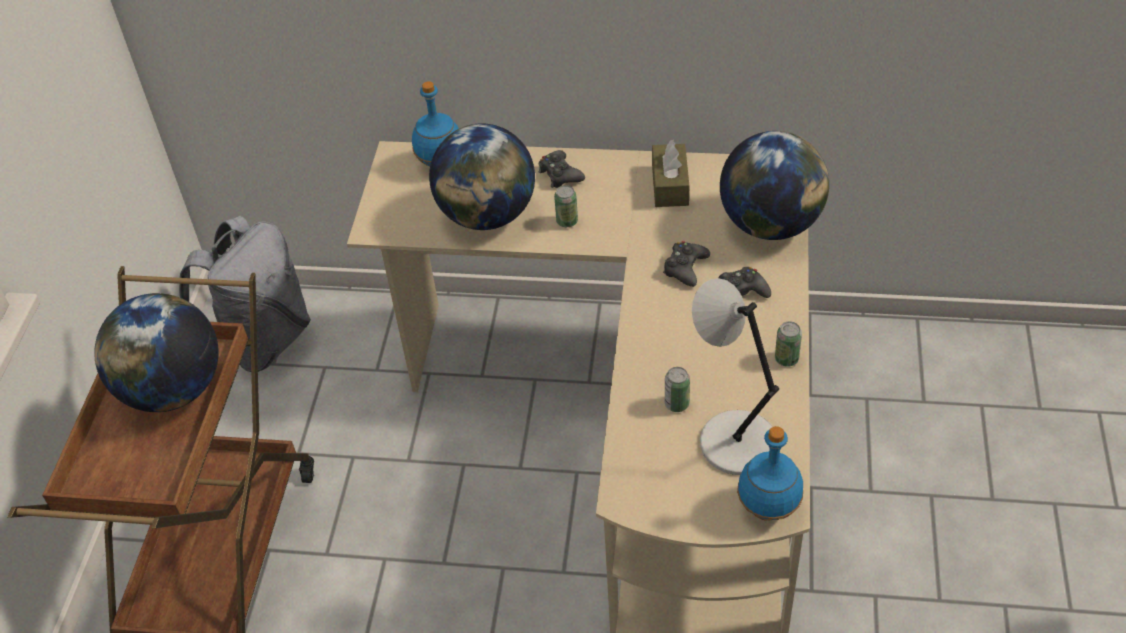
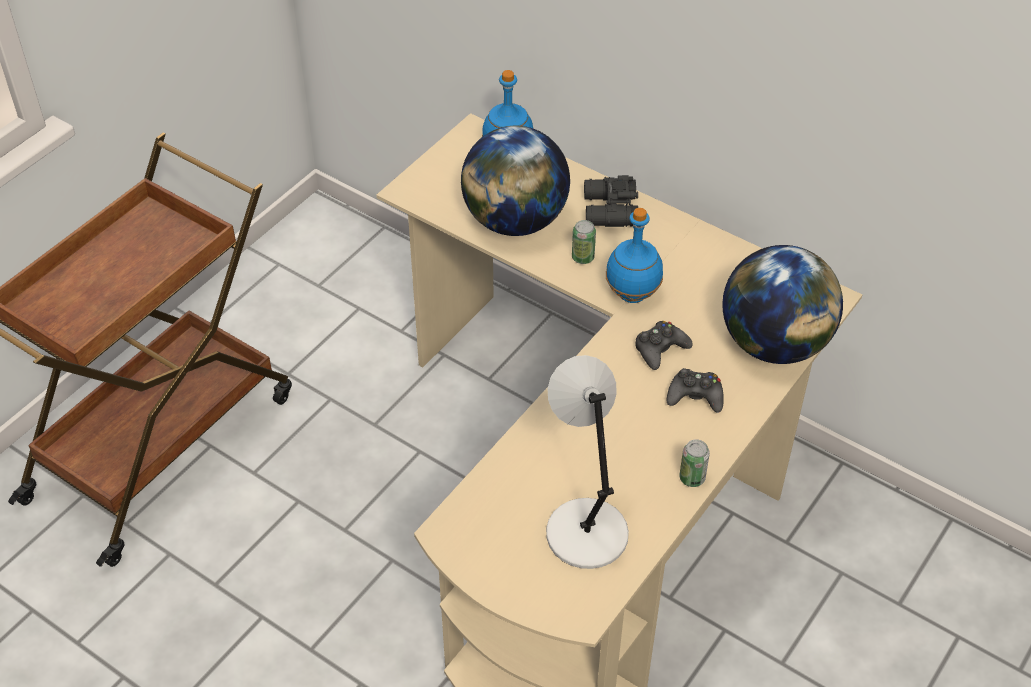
camera: 25 degrees right, 0 degrees up
globe [94,293,219,412] -> none
grey backpack [179,216,311,372] -> none
black game controller [539,150,585,188] -> black binoculars [584,175,638,227]
brown tissue box [652,140,689,207] -> none
can [665,367,690,412] -> none
blue bottle [737,426,803,521] -> blue bottle moved to [606,208,663,303]

